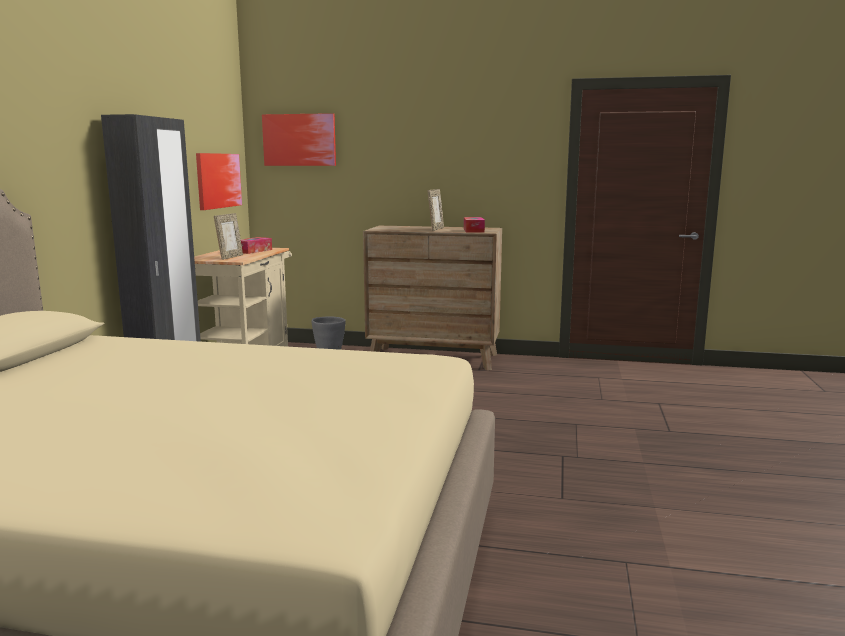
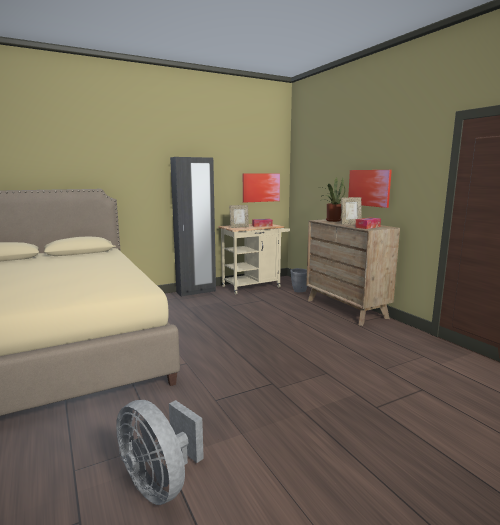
camera: 50 degrees right, 0 degrees up
picture [262,113,336,166] -> picture moved to [348,170,392,208]
none -> grey fan [116,400,204,505]
none -> potted plant [320,177,345,222]

